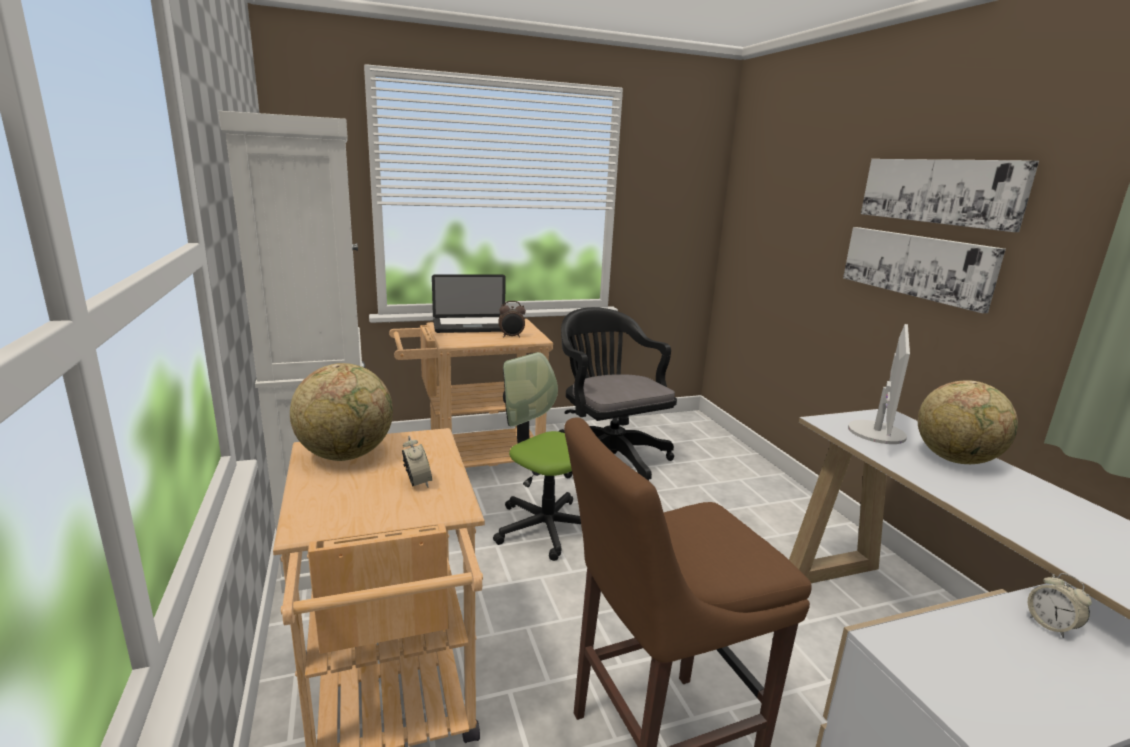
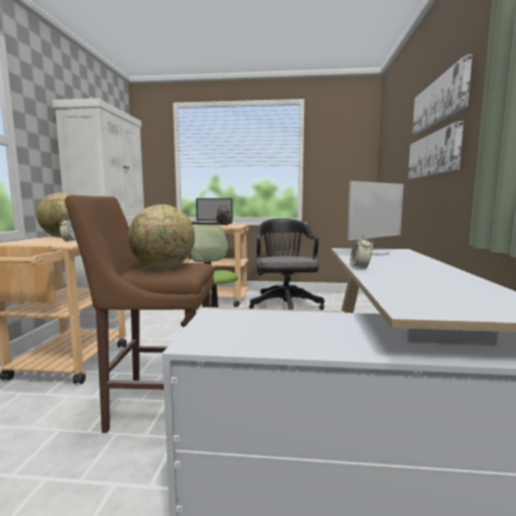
camera: 25 degrees right, 10 degrees down
globe [918,381,1018,464] -> globe moved to [128,204,195,269]
alarm clock [1028,573,1092,638] -> alarm clock moved to [350,235,372,270]

